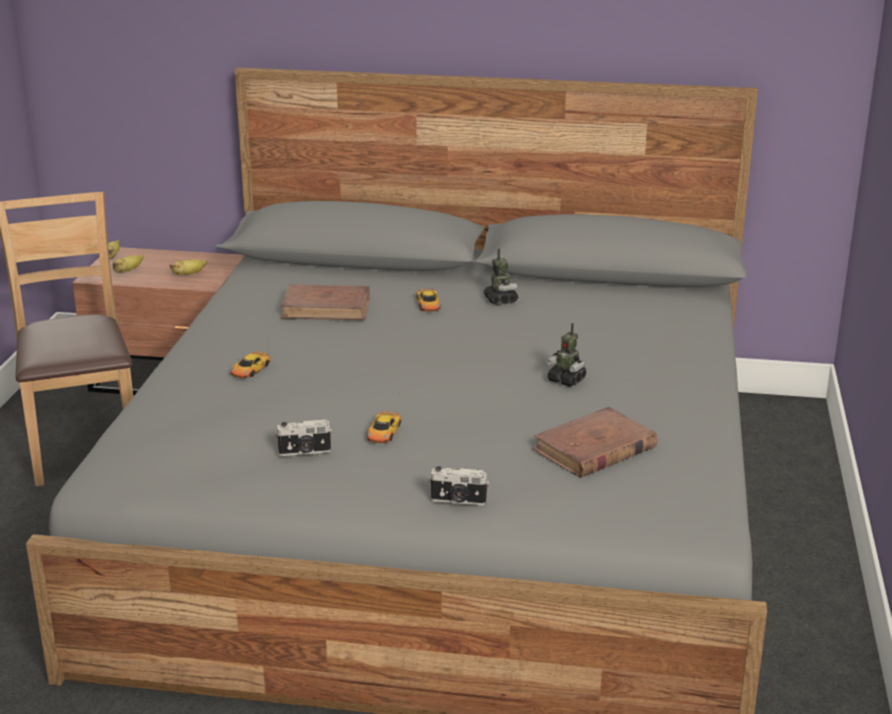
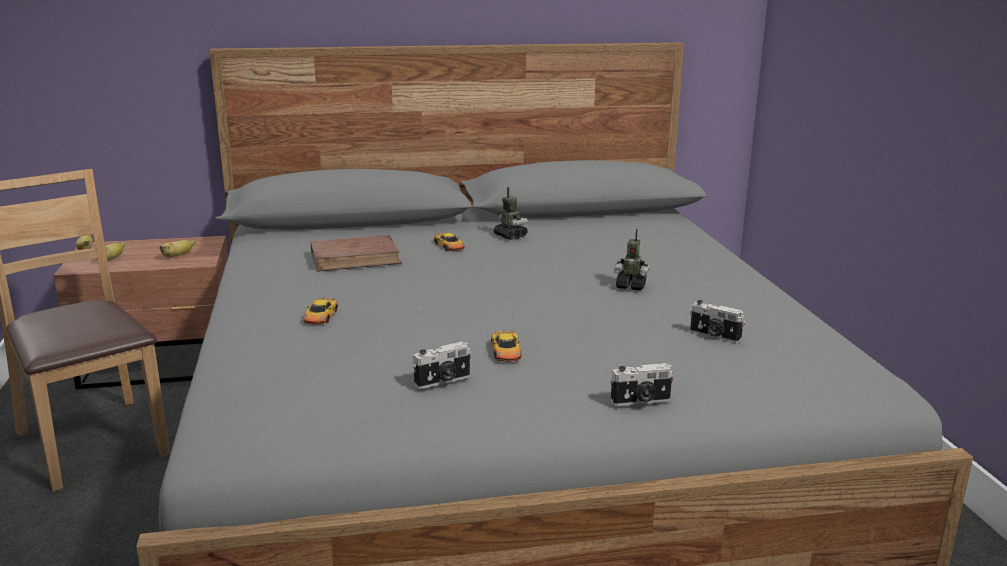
camera: 20 degrees left, 5 degrees down
brown book [532,407,658,478] -> camera [690,300,745,343]

